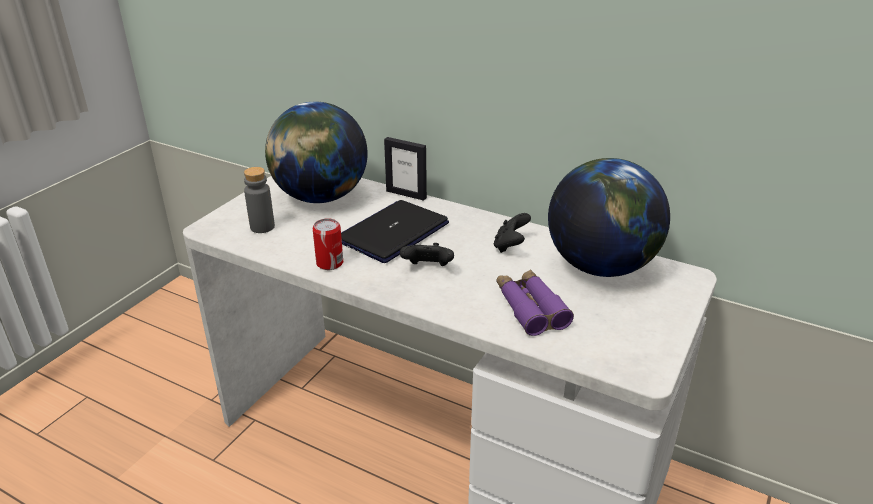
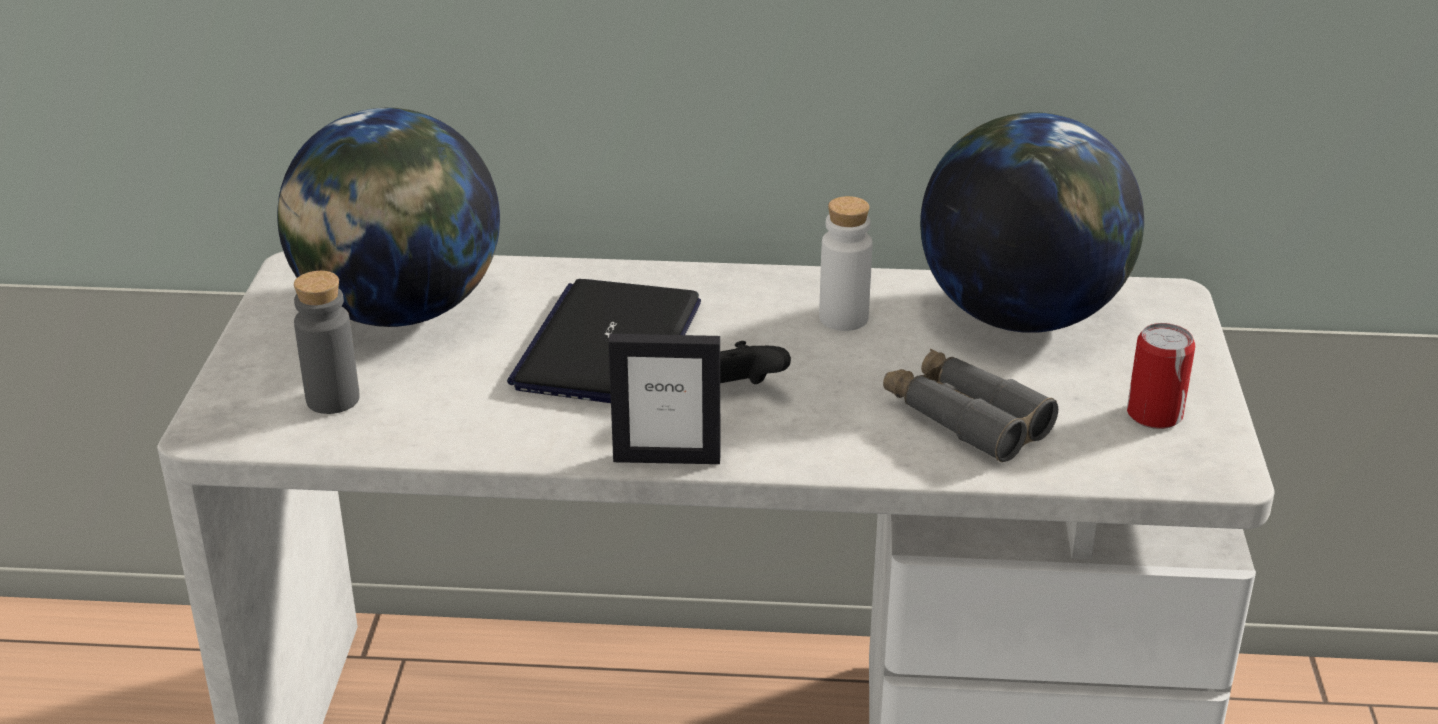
camera: 25 degrees left, 0 degrees up
can [313,218,343,270] -> can moved to [1127,323,1195,429]
picture frame [384,137,427,201] -> picture frame moved to [608,334,720,464]
black game controller [494,213,531,253] -> white bottle [819,196,872,331]
purple binoculars [497,269,574,336] -> grey binoculars [883,349,1058,462]

